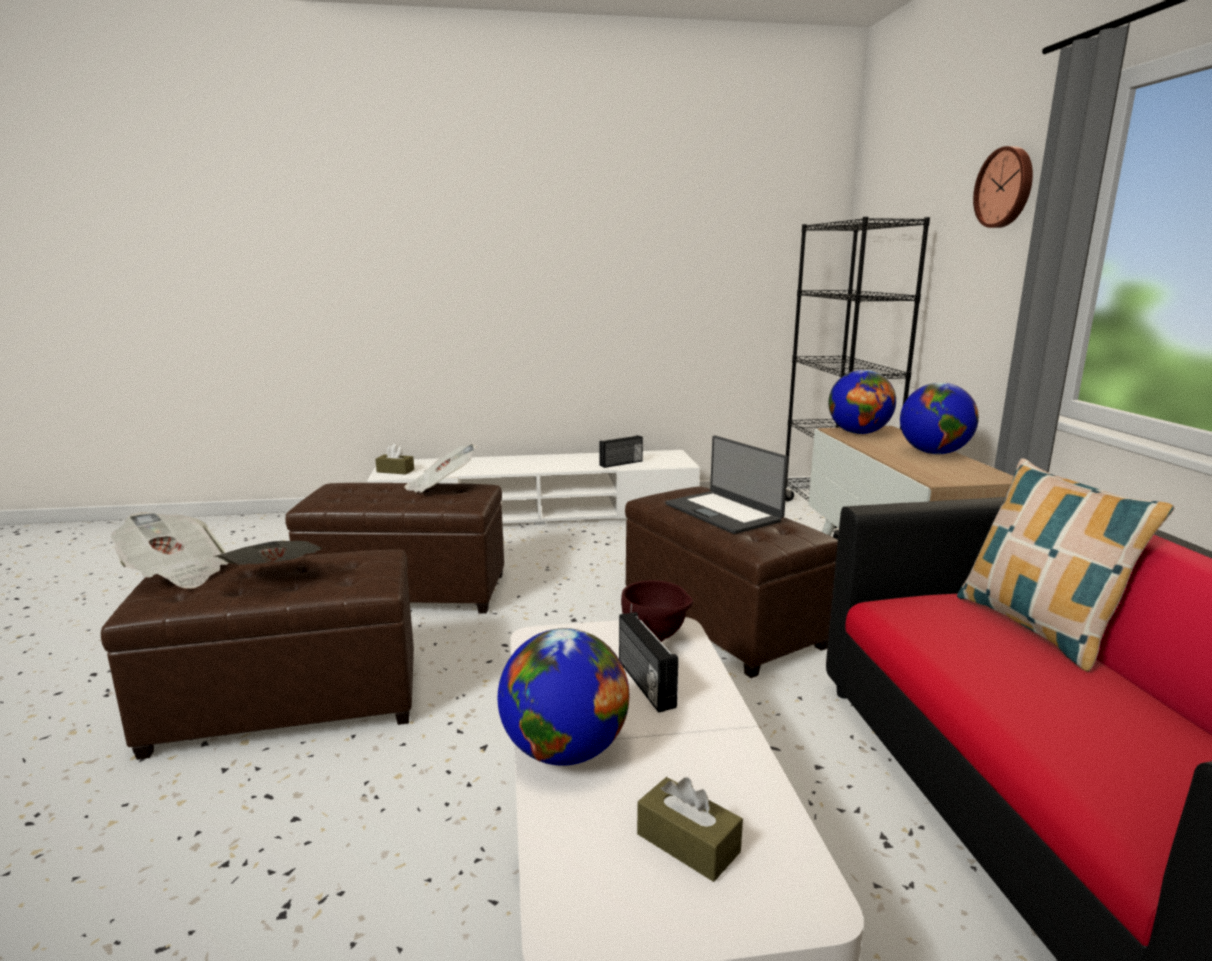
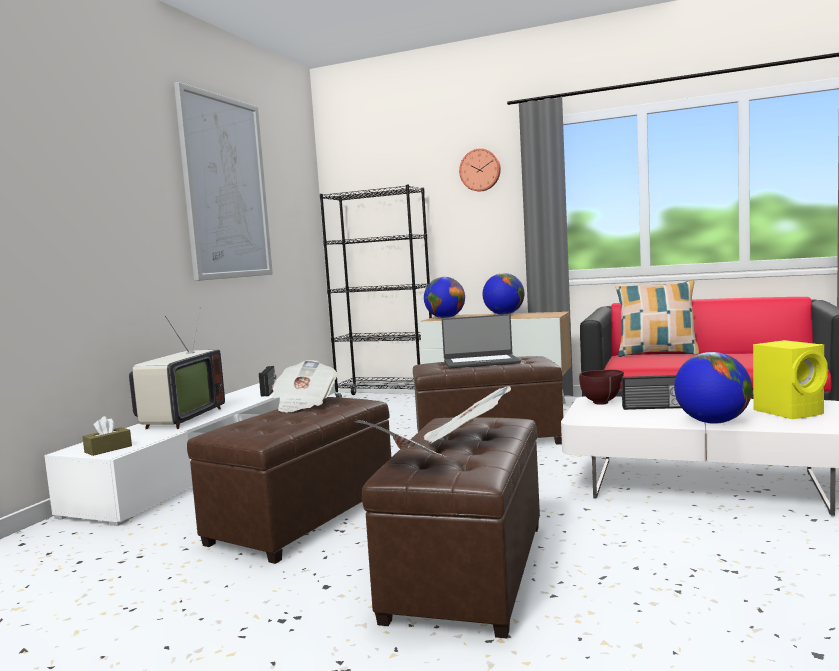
camera: 60 degrees left, 10 degrees down
brown tissue box [637,777,743,882] -> yellow speaker [753,340,828,419]
none -> television [129,306,225,429]
none -> picture [174,82,273,281]

